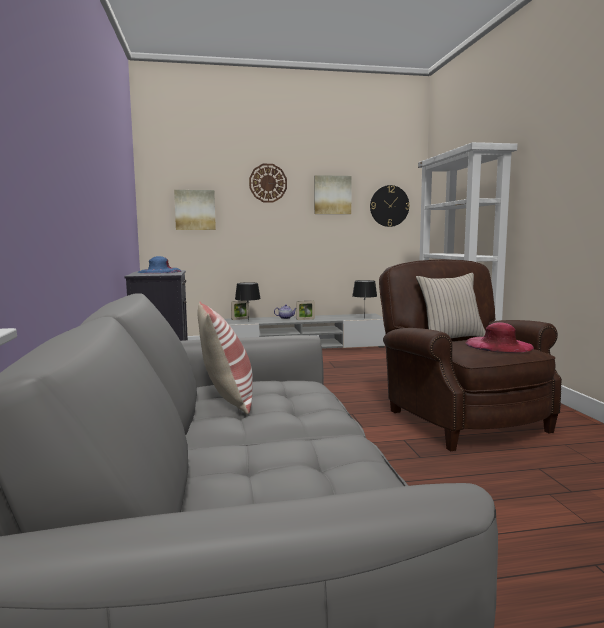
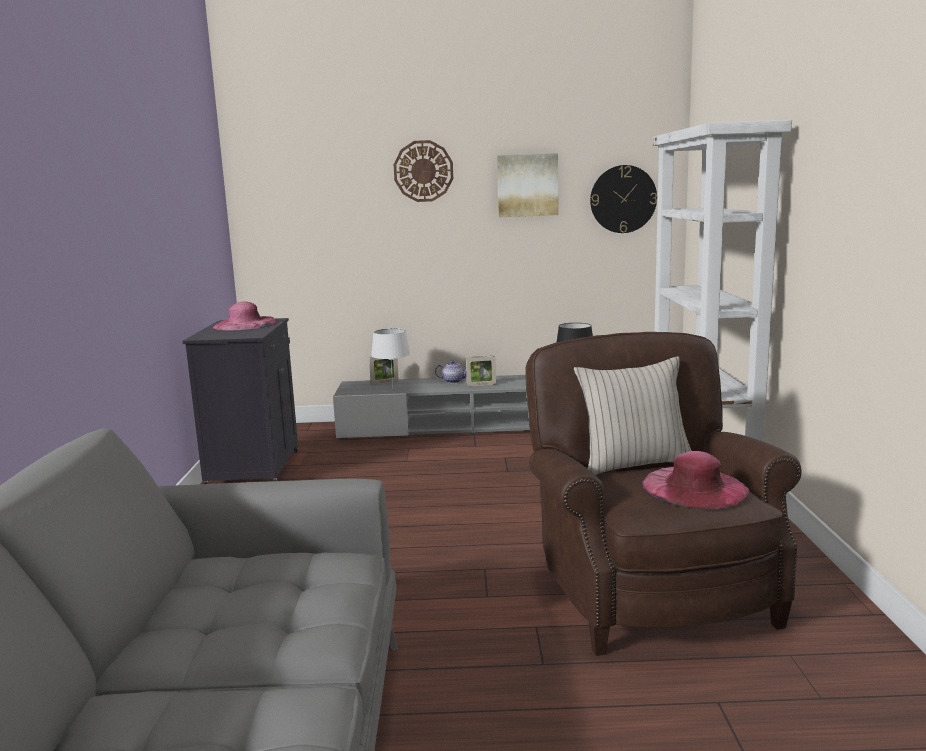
camera: 10 degrees right, 5 degrees up
blue hat [138,256,181,273] -> pink hat [213,302,277,330]
picture [174,190,216,230] -> none
pillow [198,302,253,414] -> none
black table lamp [235,282,261,322] -> white table lamp [371,328,410,388]

